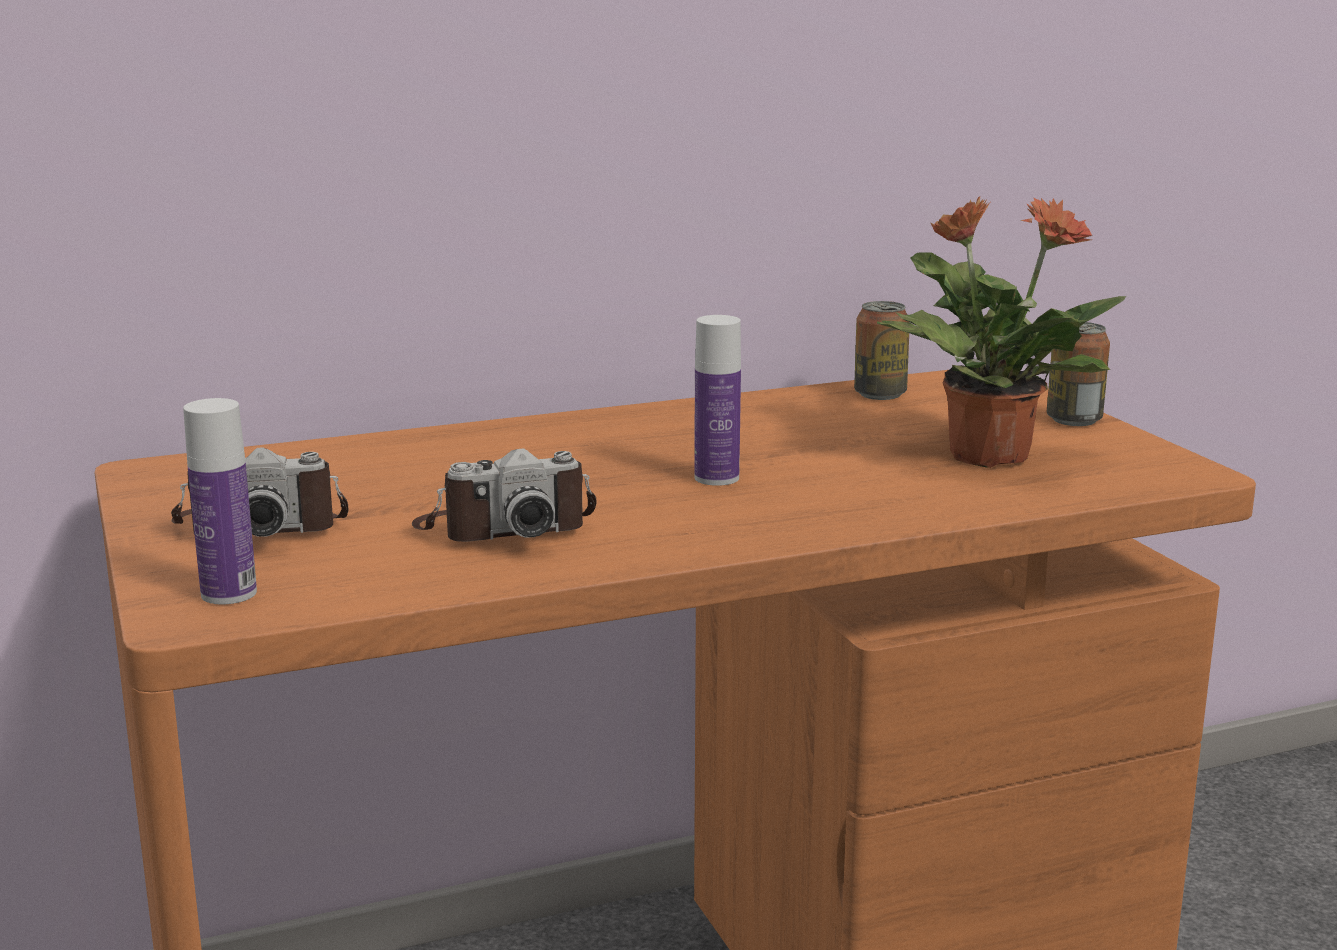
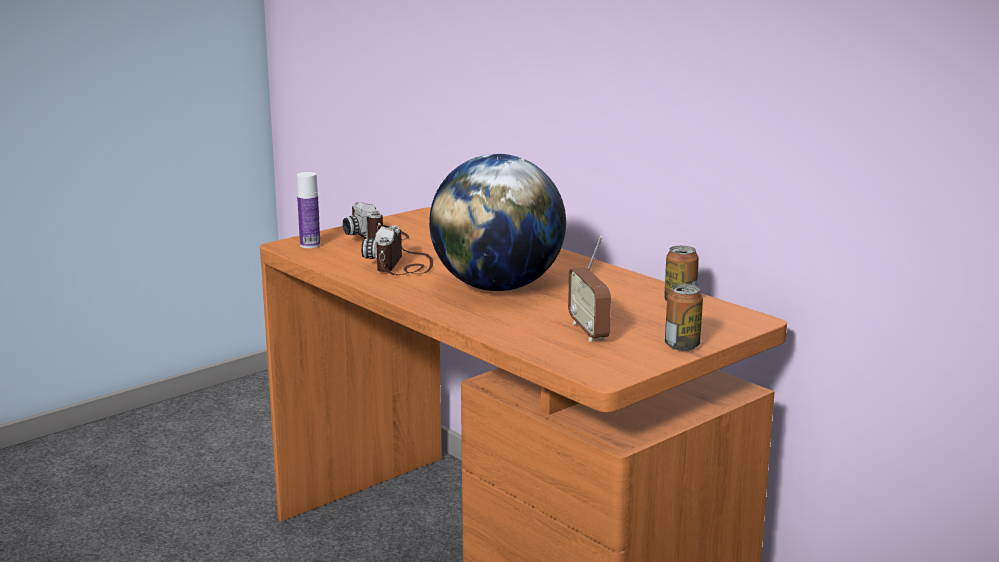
camera: 70 degrees right, 0 degrees up
camera [412,448,597,542] -> camera turned 45 degrees clockwise [361,225,433,275]
bottle [694,315,741,486] -> globe [429,154,566,291]
potted plant [877,196,1126,468] -> radio [568,236,611,342]

